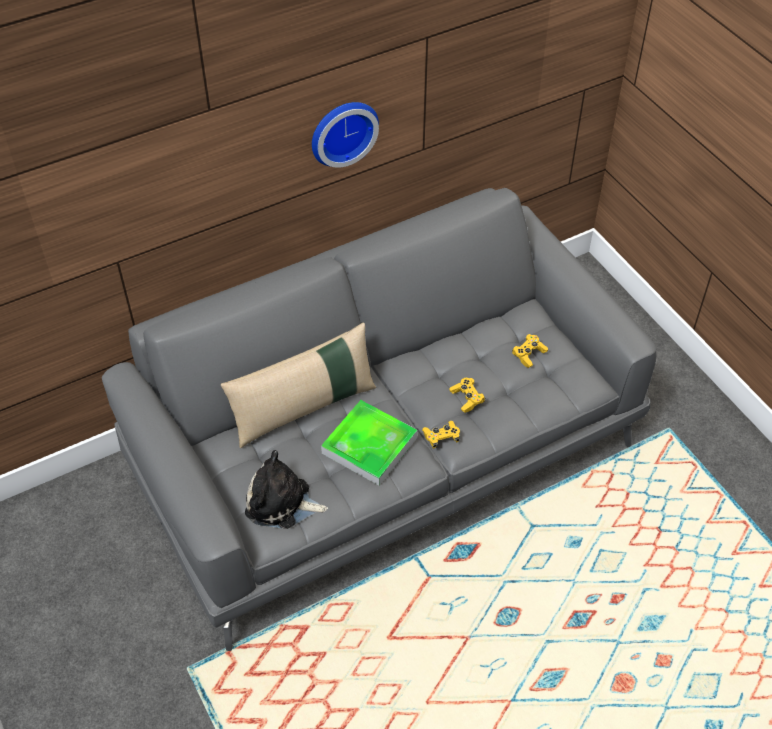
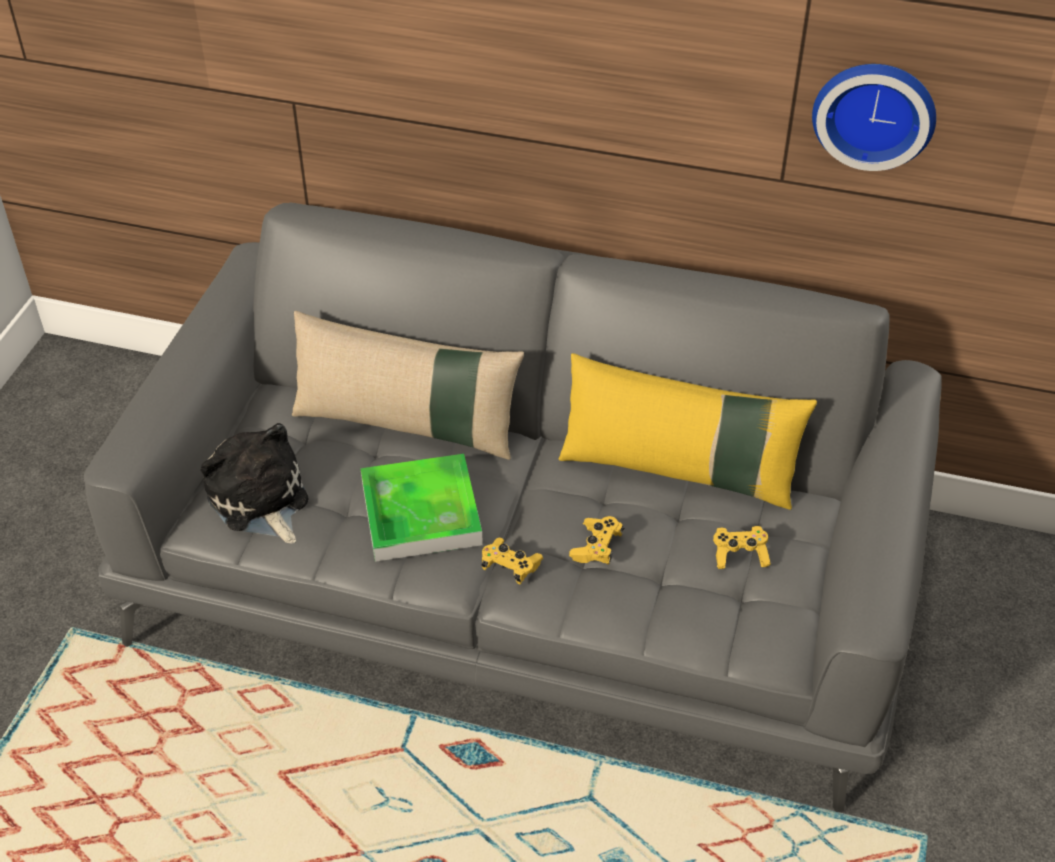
camera: 45 degrees right, 5 degrees down
wall clock [312,102,379,168] -> wall clock moved to [812,64,936,171]
none -> yellow pillow [559,353,817,510]

